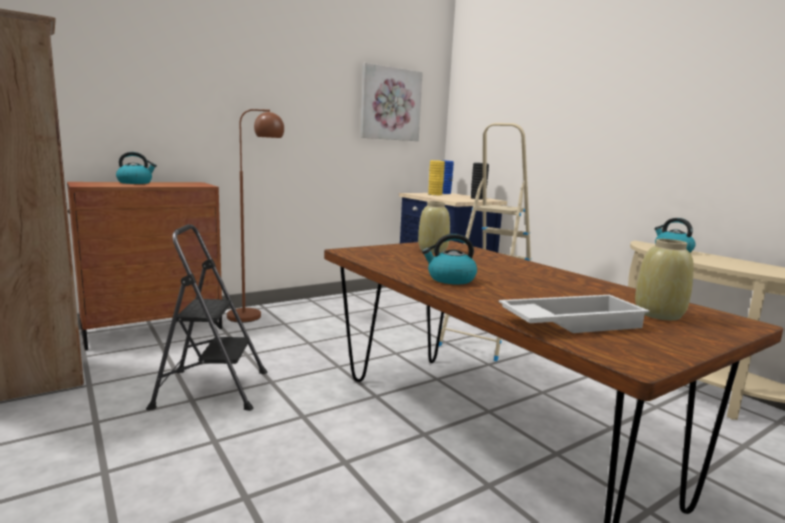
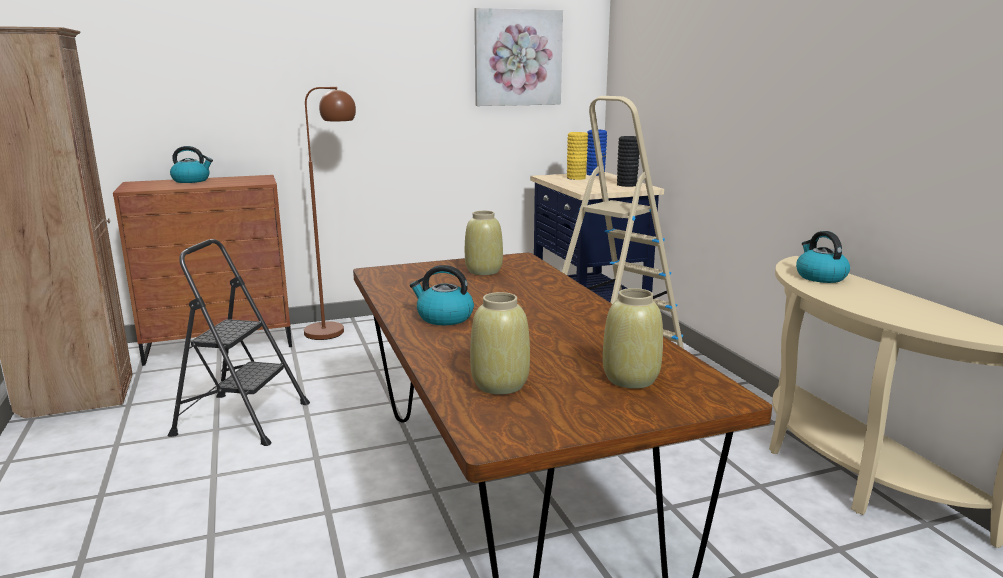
camera: 15 degrees right, 5 degrees up
white tray [499,295,650,333] -> beige vase [470,292,530,395]

